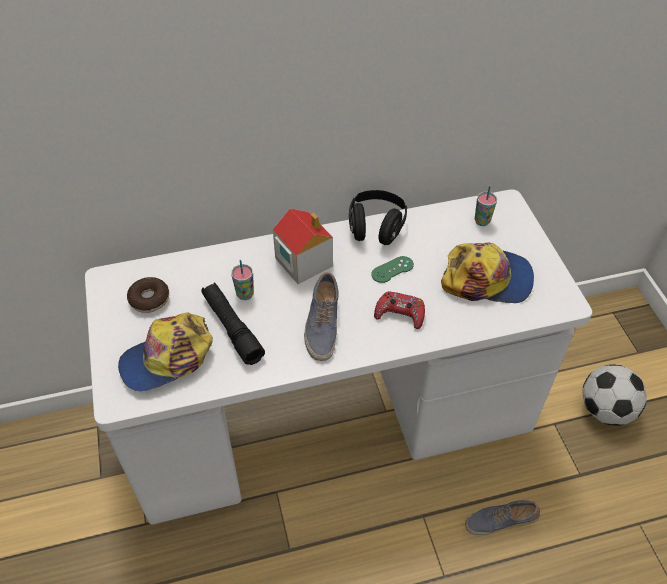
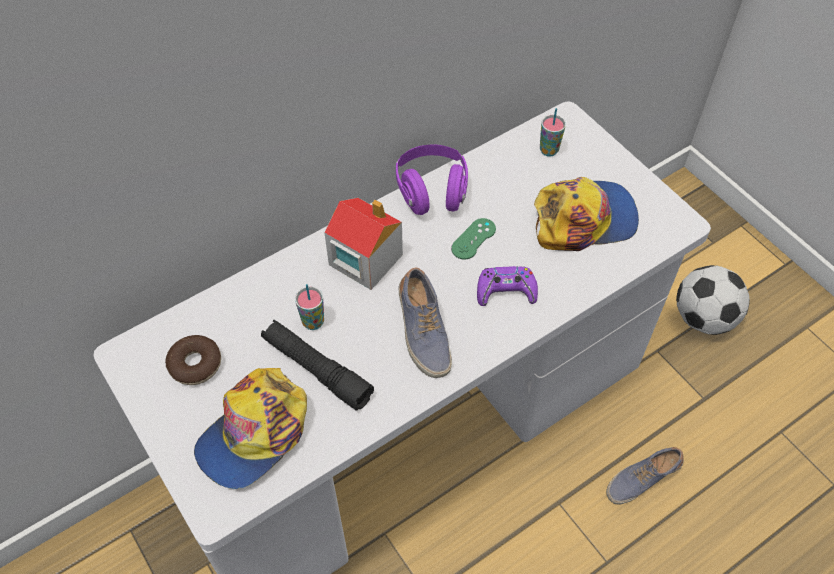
camera: 20 degrees left, 5 degrees up
black headphones [349,190,407,245] -> purple headphones [396,145,468,215]
red game controller [374,291,425,329] -> purple game controller [477,266,538,306]

